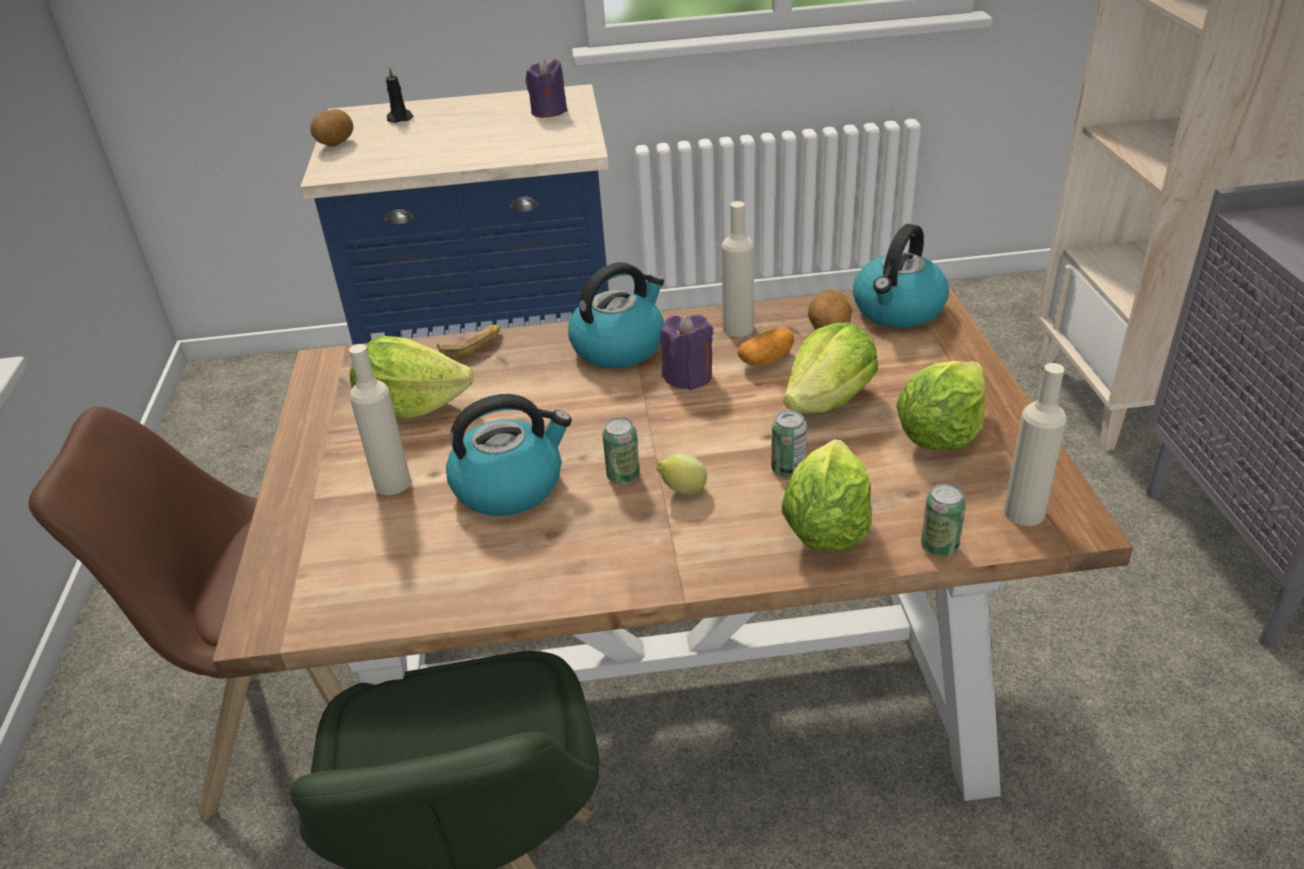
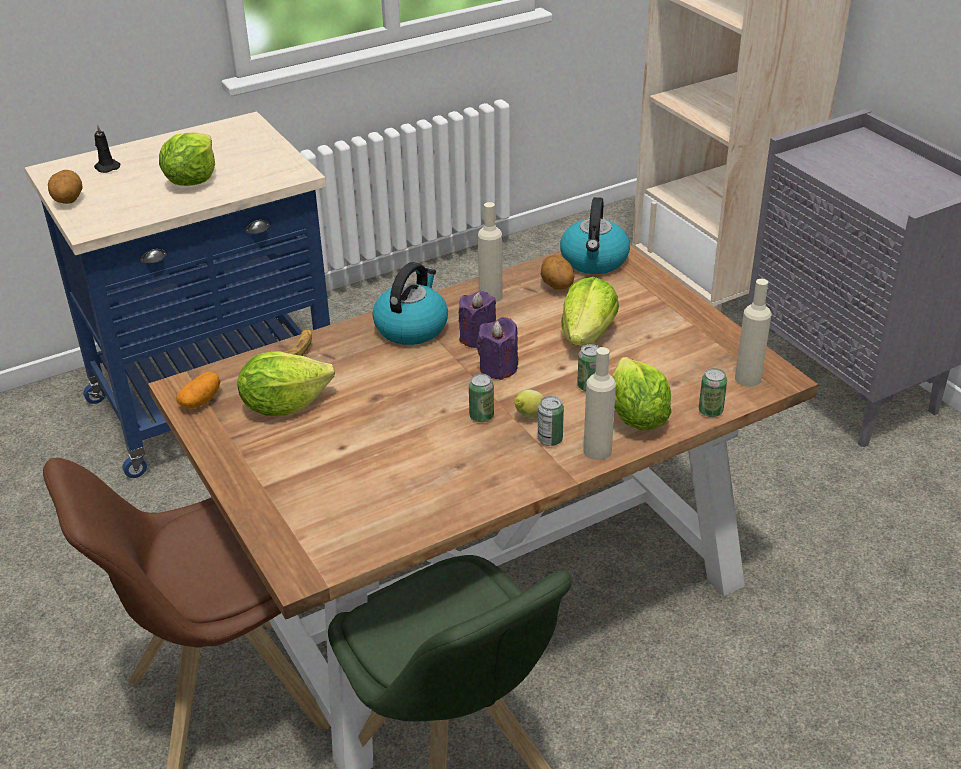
camera: 25 degrees left, 0 degrees up
beige bottle [349,344,411,495] -> beige bottle moved to [583,347,616,460]
kettle [446,394,572,516] -> none
purple candle [526,58,567,118] -> purple candle moved to [477,317,518,380]
potato [738,327,794,366] -> potato moved to [176,371,221,408]
lettuce [896,361,985,451] -> lettuce moved to [159,132,215,186]
none -> can [538,396,564,446]

